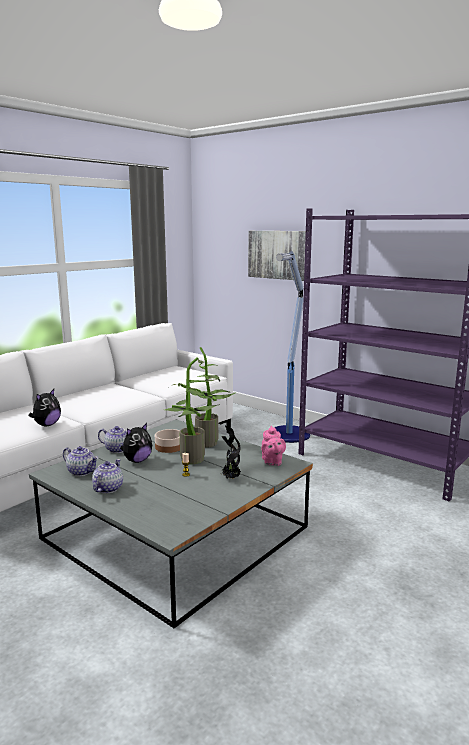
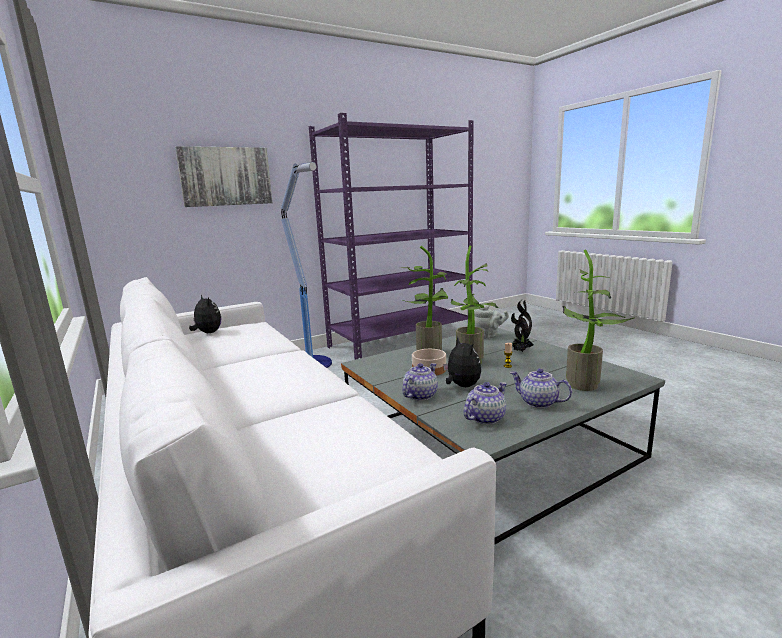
camera: 70 degrees left, 0 degrees up
plush toy [29,389,61,426] -> plush toy moved to [189,295,221,333]
pink teapot [261,426,286,466] -> grey teapot [474,305,509,338]
none -> potted plant [562,249,635,391]

